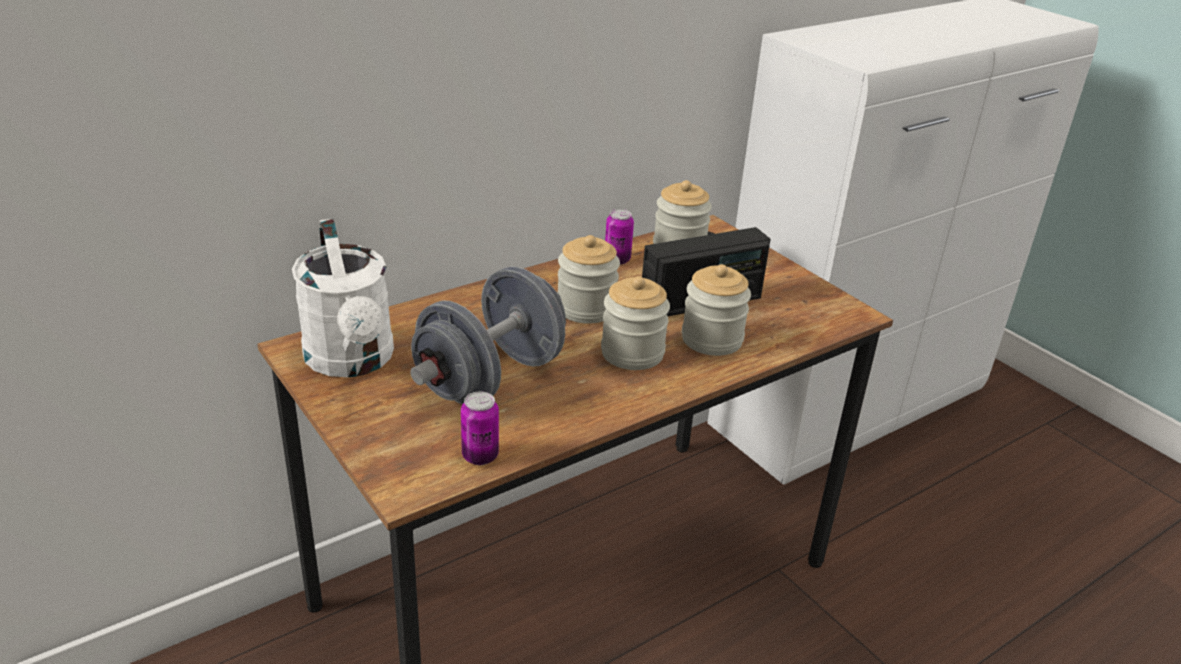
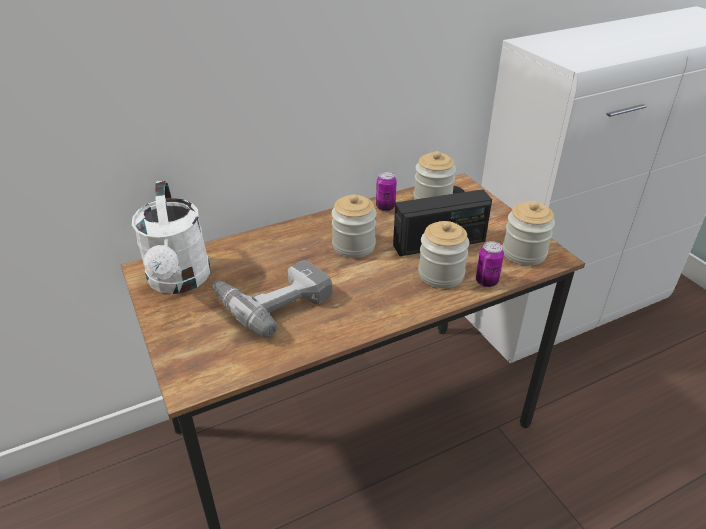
camera: 10 degrees right, 5 degrees up
grey dumbbell [410,266,566,404] -> power drill [212,260,333,338]
can [461,391,499,465] -> can moved to [476,241,504,287]
jar [601,276,670,370] -> jar moved to [502,201,555,266]

